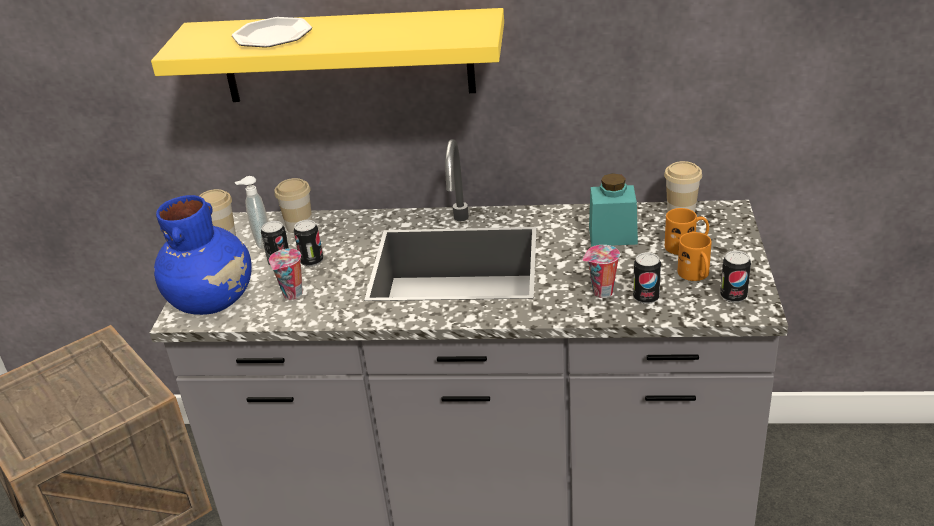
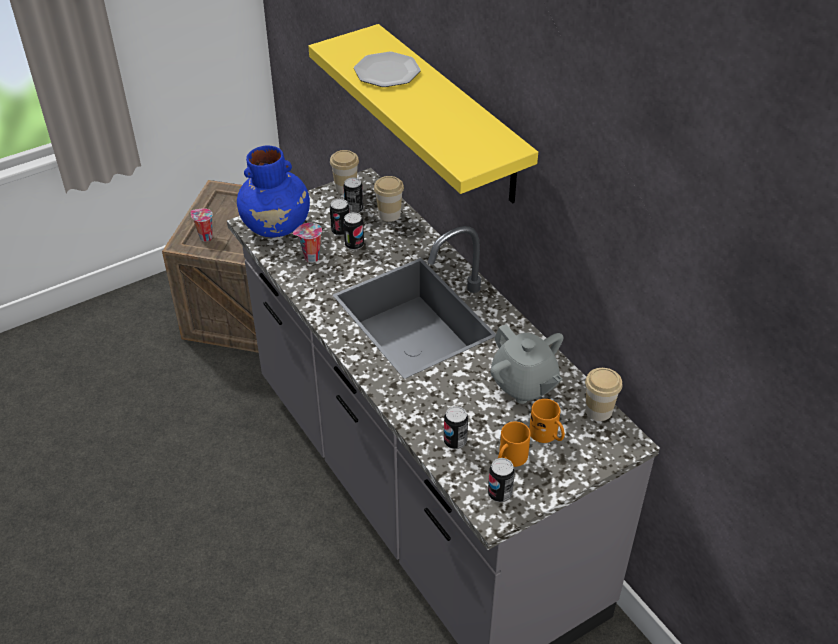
camera: 50 degrees right, 10 degrees up
soap dispenser [235,176,268,249] -> can [343,178,363,213]
cup [583,245,620,298] -> cup moved to [191,208,213,242]
turquoise jar [589,173,638,246] -> grey teapot [491,324,563,404]

